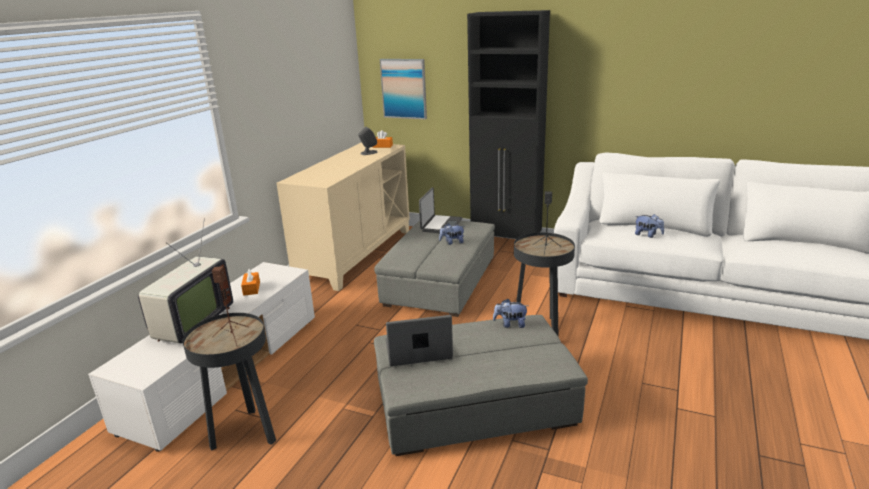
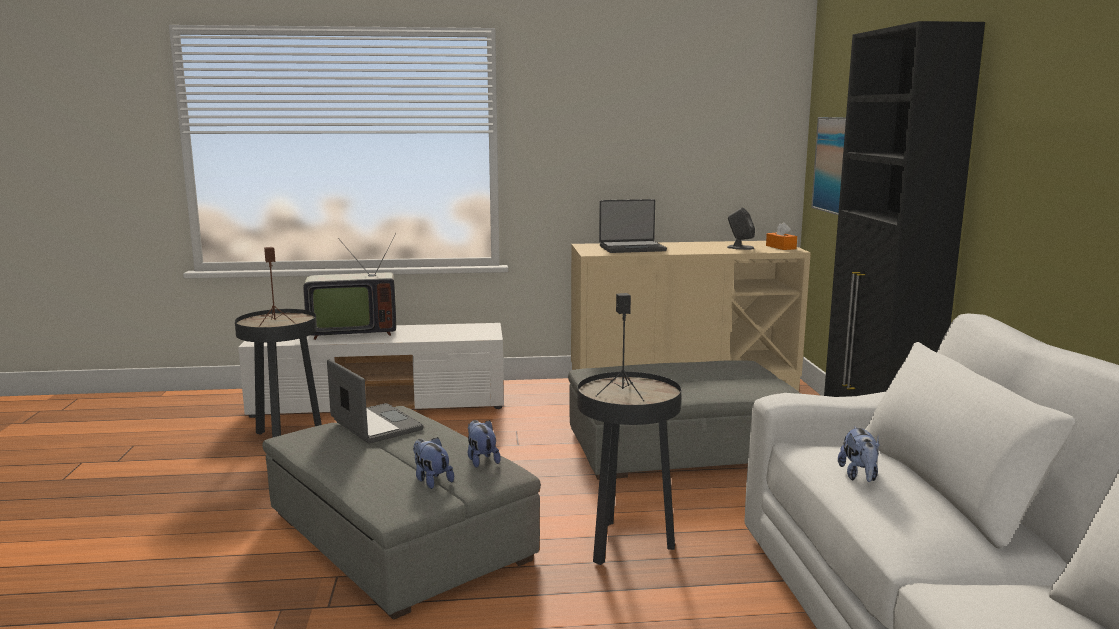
camera: 60 degrees right, 10 degrees down
orange tissue box [241,268,260,296] -> none
laptop [419,187,462,233] -> laptop moved to [599,199,667,253]
plush toy [439,223,465,245] -> plush toy moved to [413,437,454,489]

